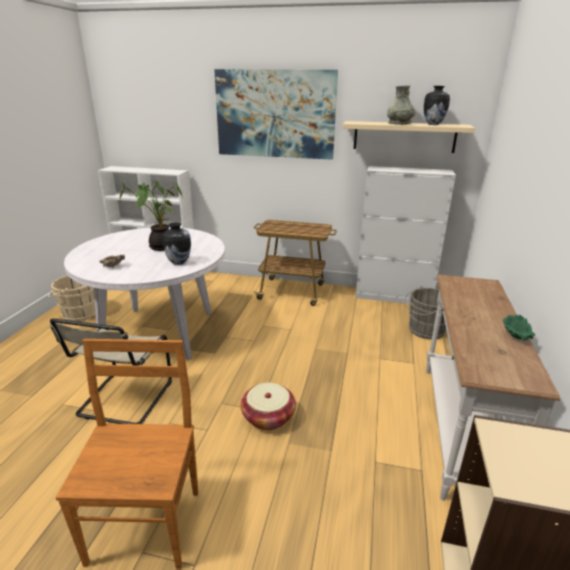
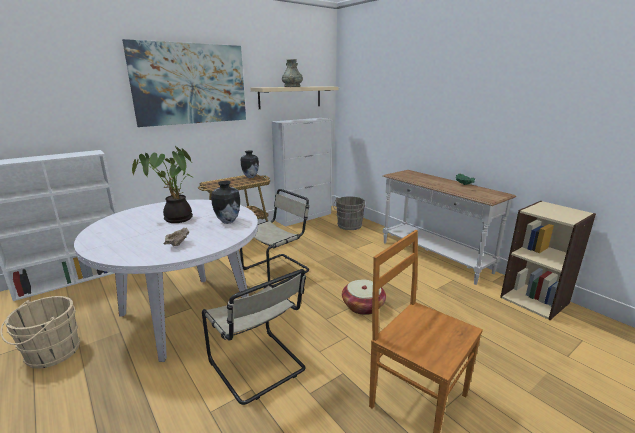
camera: 50 degrees left, 5 degrees down
vase [424,86,450,125] -> vase moved to [241,151,259,178]
none -> beige chair [240,189,309,288]

